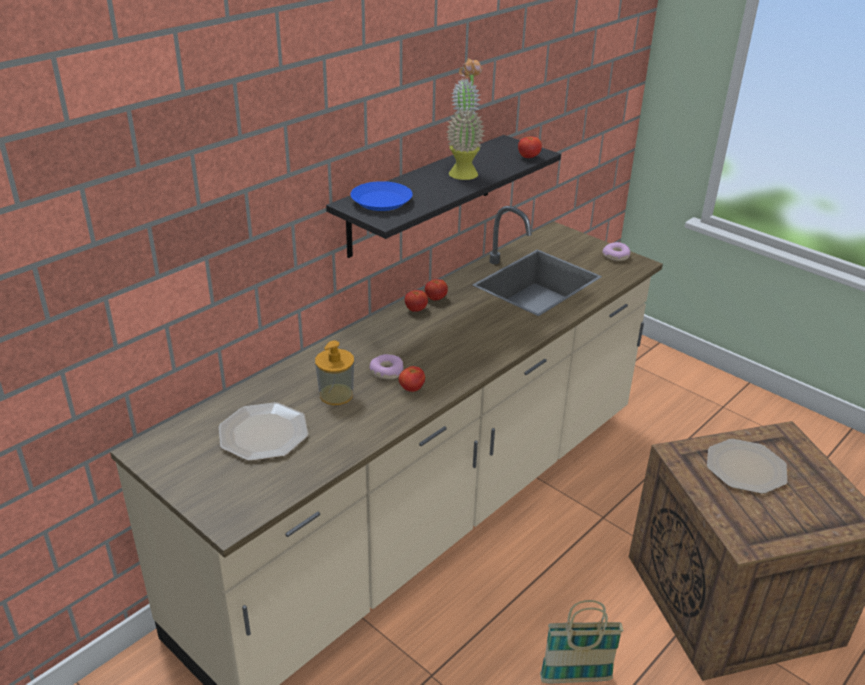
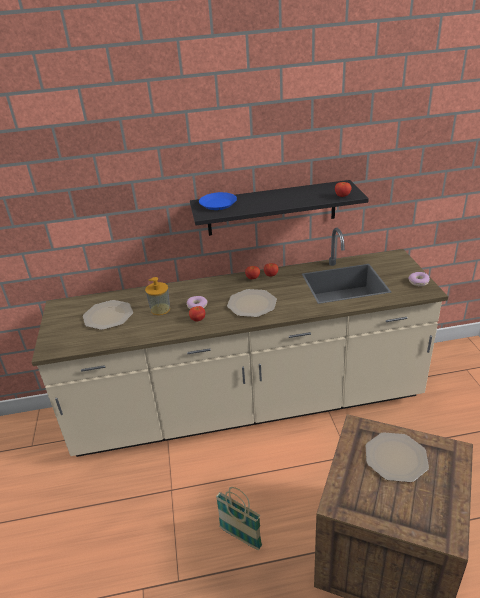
camera: 40 degrees right, 0 degrees up
potted plant [446,58,484,180] -> none
none -> plate [227,289,277,317]

